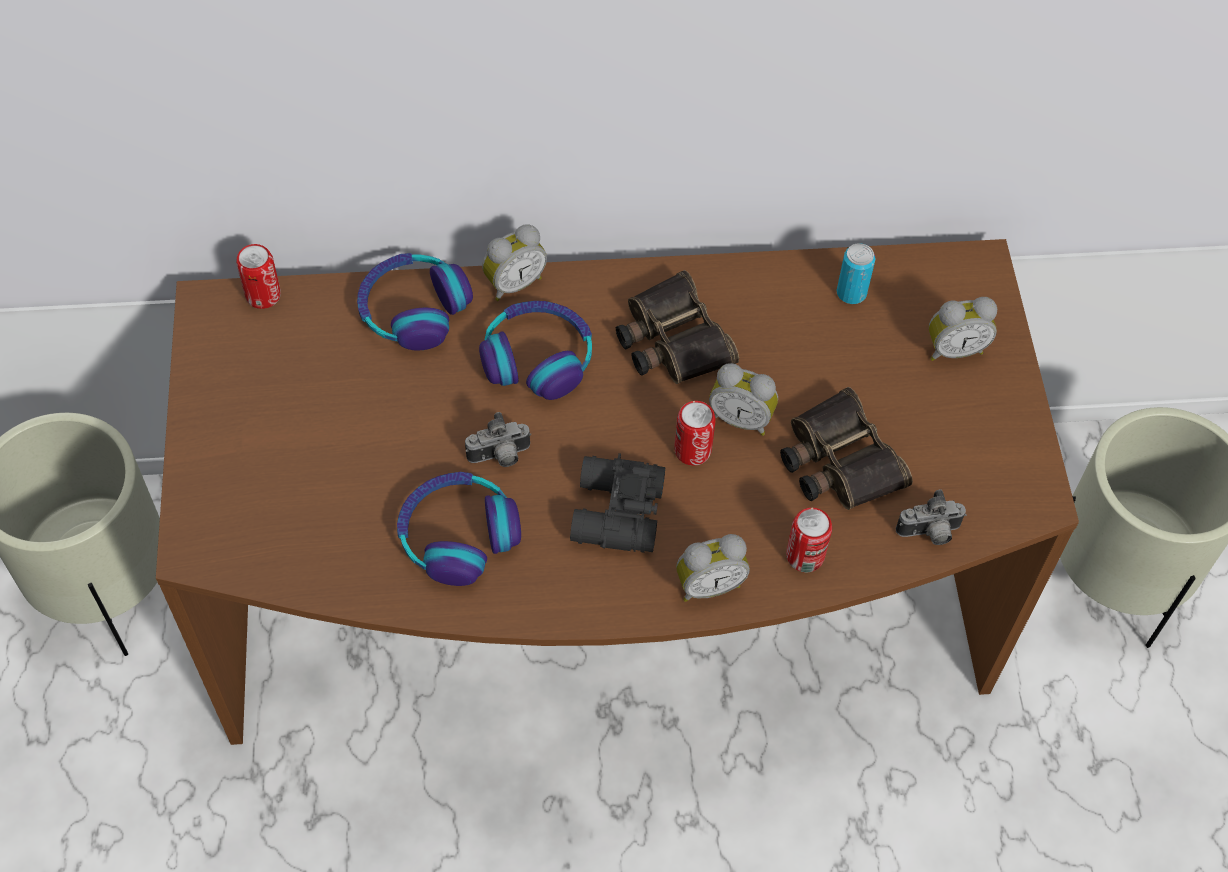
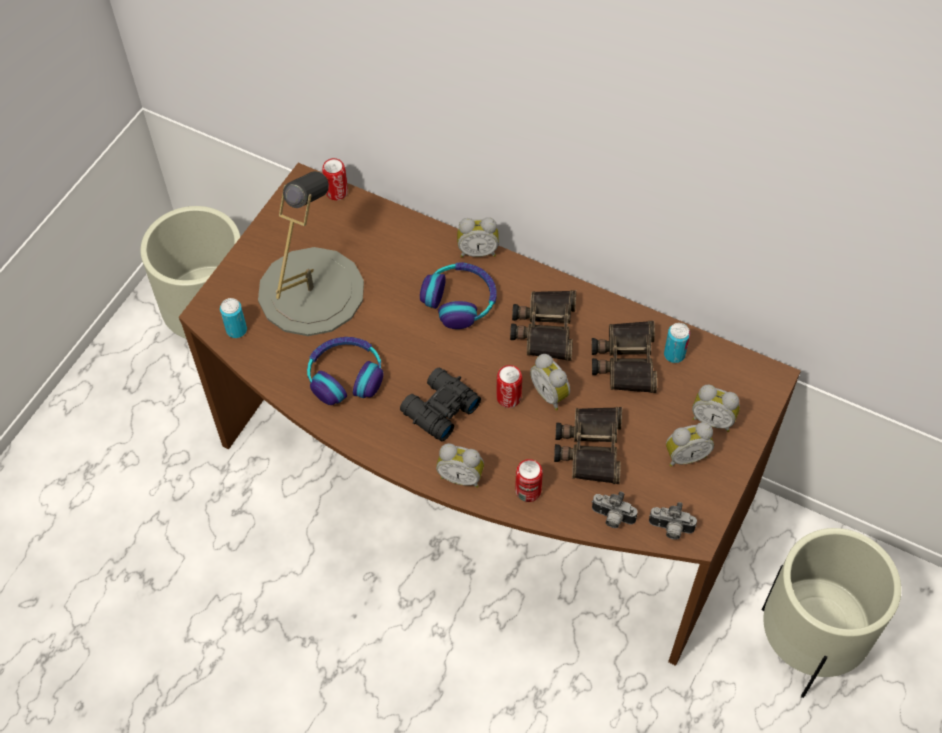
camera: 35 degrees right, 0 degrees up
headphones [357,253,473,350] -> none
camera [465,412,531,467] -> camera moved to [649,502,697,540]
none -> can [220,298,247,338]
none -> grey table lamp [258,171,364,336]
none -> binoculars [592,321,657,393]
none -> alarm clock [666,422,714,467]

